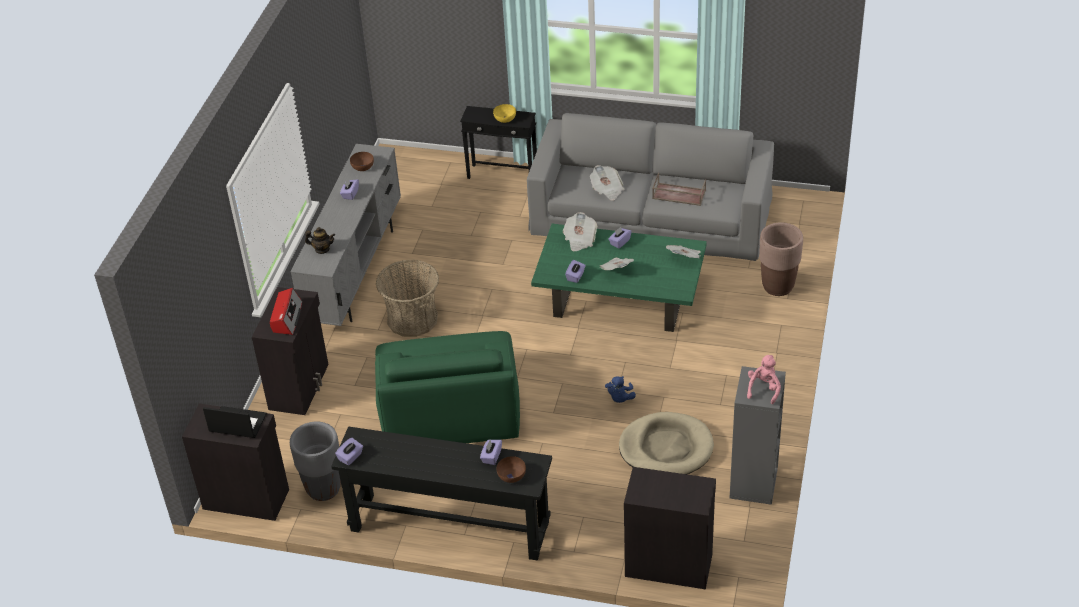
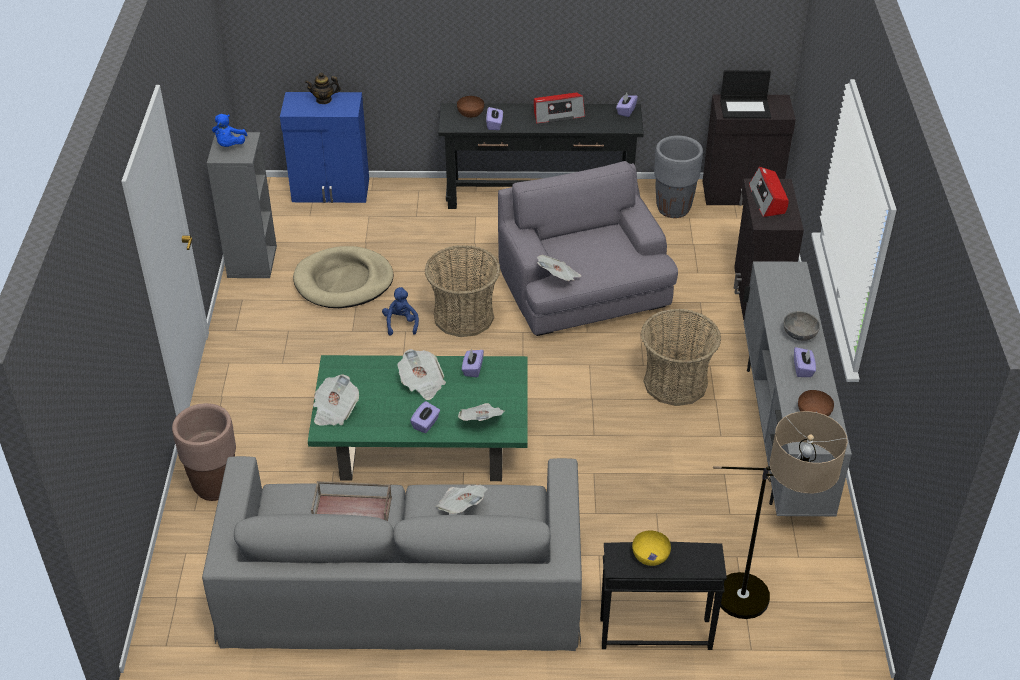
camera: 165 degrees right, 0 degrees up
teapot [305,227,335,254] -> teapot moved to [305,73,341,104]
green armchair [375,331,520,443] -> grey armchair [498,161,678,336]
black cabinet [624,467,716,589] -> blue cabinet [280,92,369,203]
pink plush toy [747,355,781,404] -> blue plush toy [212,114,247,147]
none -> basket [425,245,500,337]
none -> radio [534,93,585,123]
none -> newspaper [537,255,581,281]
none -> floor lamp [713,411,848,619]
none -> grey bowl [784,311,820,341]

